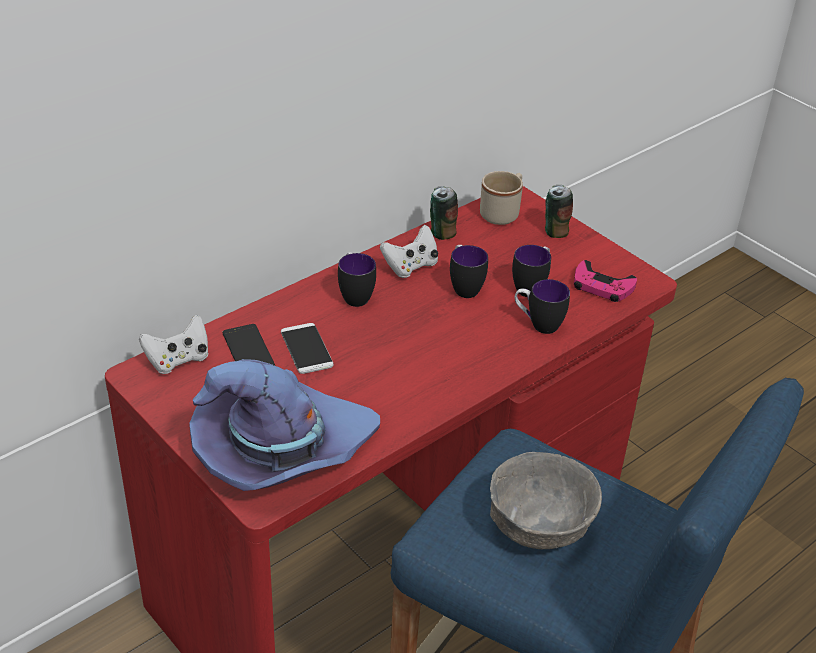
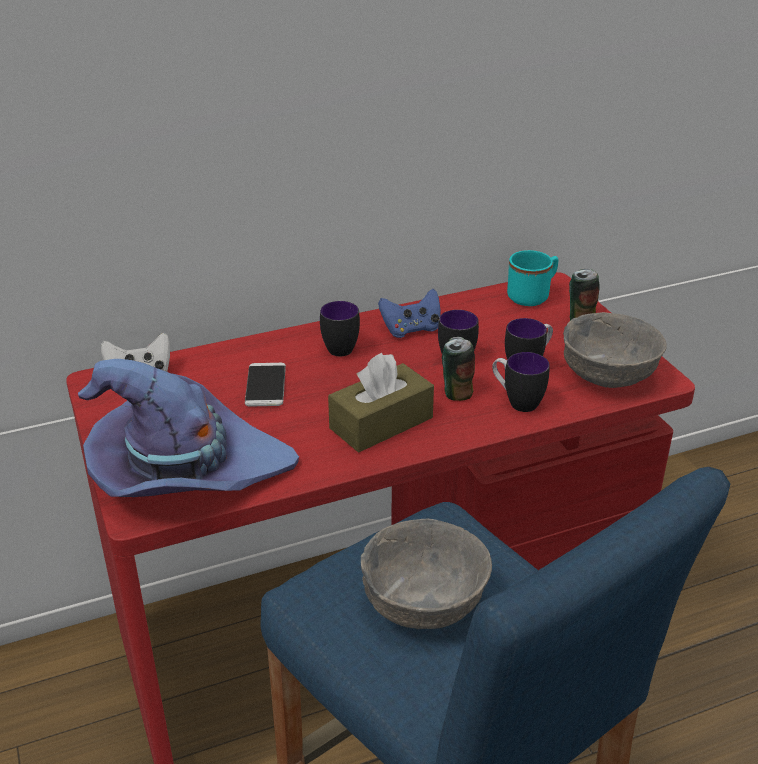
camera: 20 degrees right, 5 degrees down
phone [223,324,275,366] -> none
white game controller [380,225,438,278] -> blue game controller [378,289,441,338]
can [430,186,458,240] -> can moved to [442,337,475,401]
beige mug [480,171,523,225] -> turquoise mug [507,250,558,306]
pink game controller [574,260,637,302] -> grey bowl [563,312,667,388]
none -> brown tissue box [328,353,434,452]

